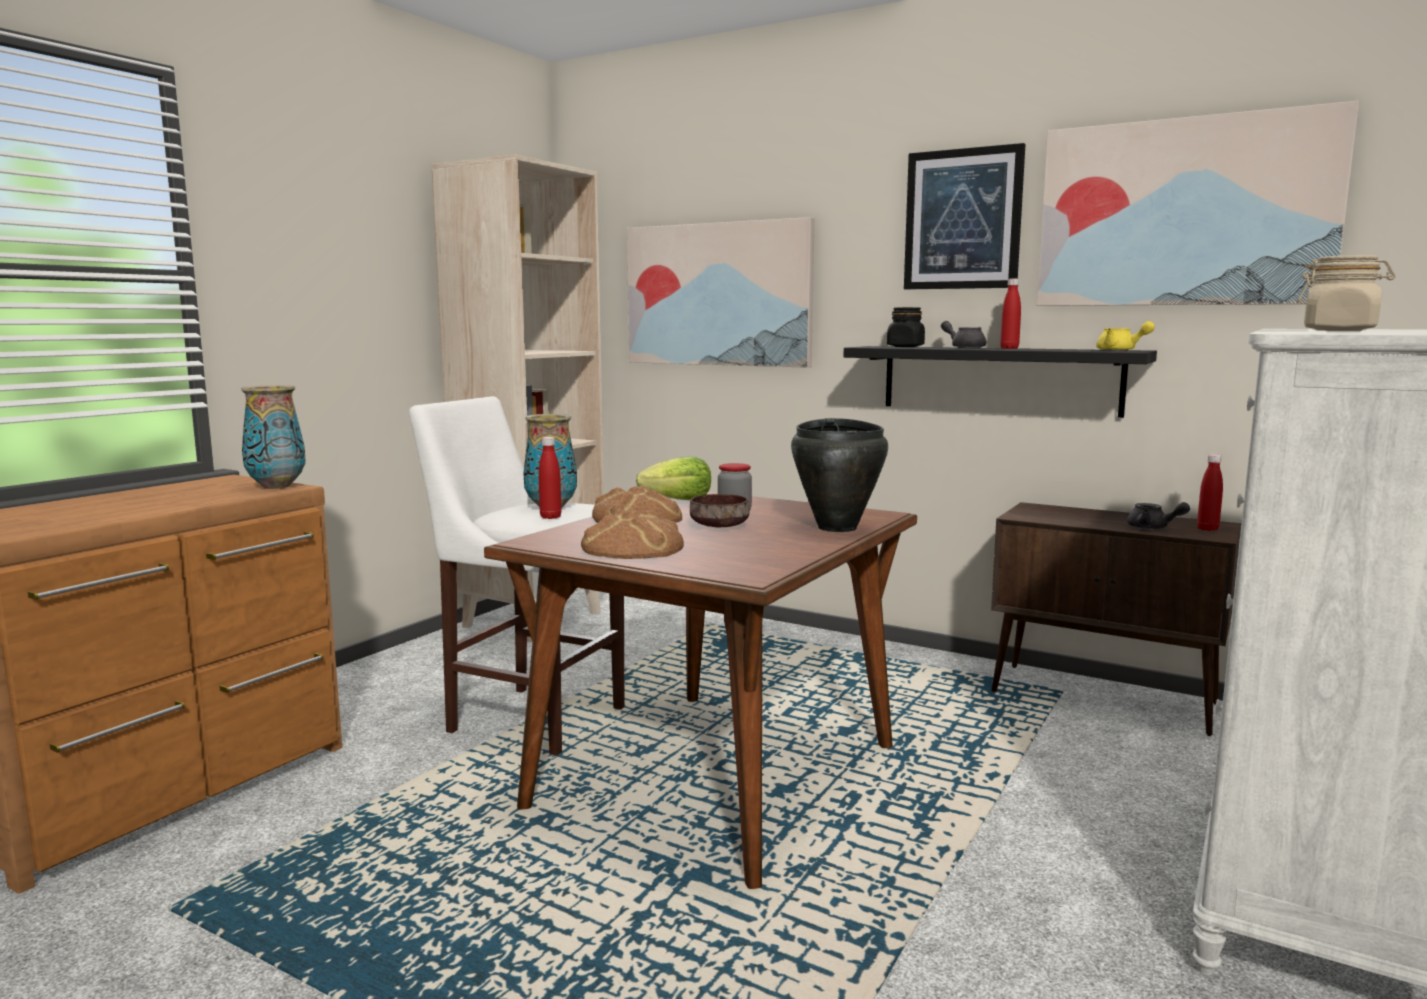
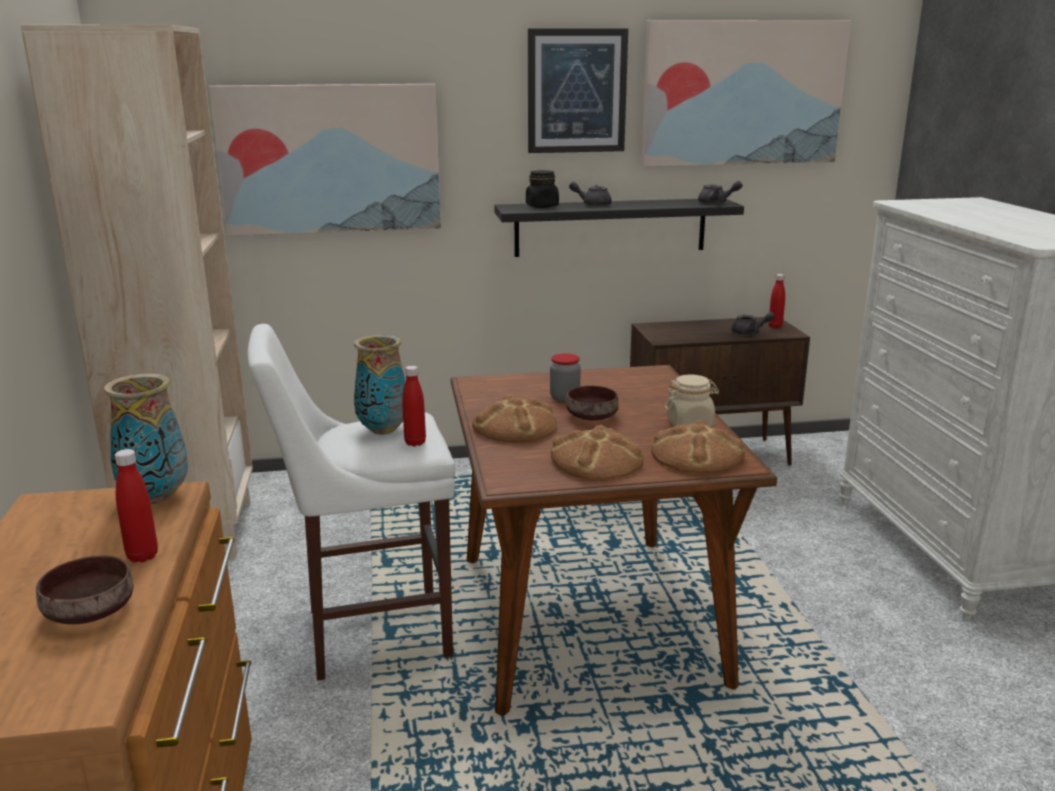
camera: 40 degrees left, 10 degrees up
lettuce [636,456,711,500] -> none
black cooking pot [791,418,888,532] -> none
red bottle [1000,279,1021,349] -> red bottle moved to [115,449,158,563]
yellow teapot [1096,321,1155,351] -> grey teapot [698,181,743,204]
beige jar [1296,255,1396,331] -> beige jar moved to [665,374,719,427]
none -> brown bowl [36,555,133,624]
none -> bread [651,420,745,473]

